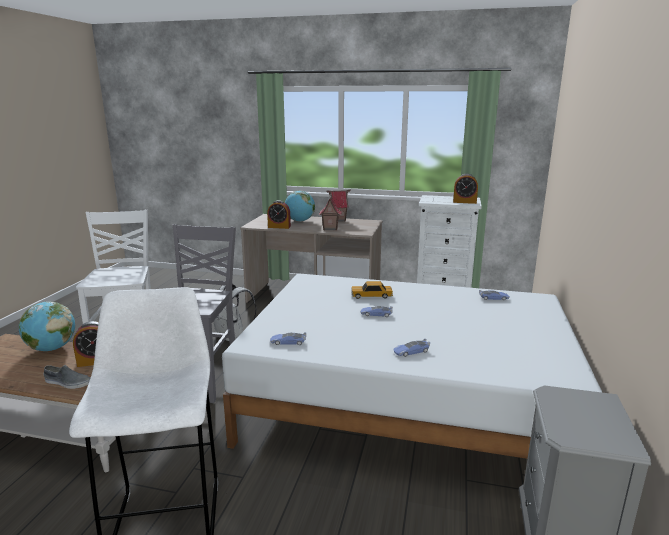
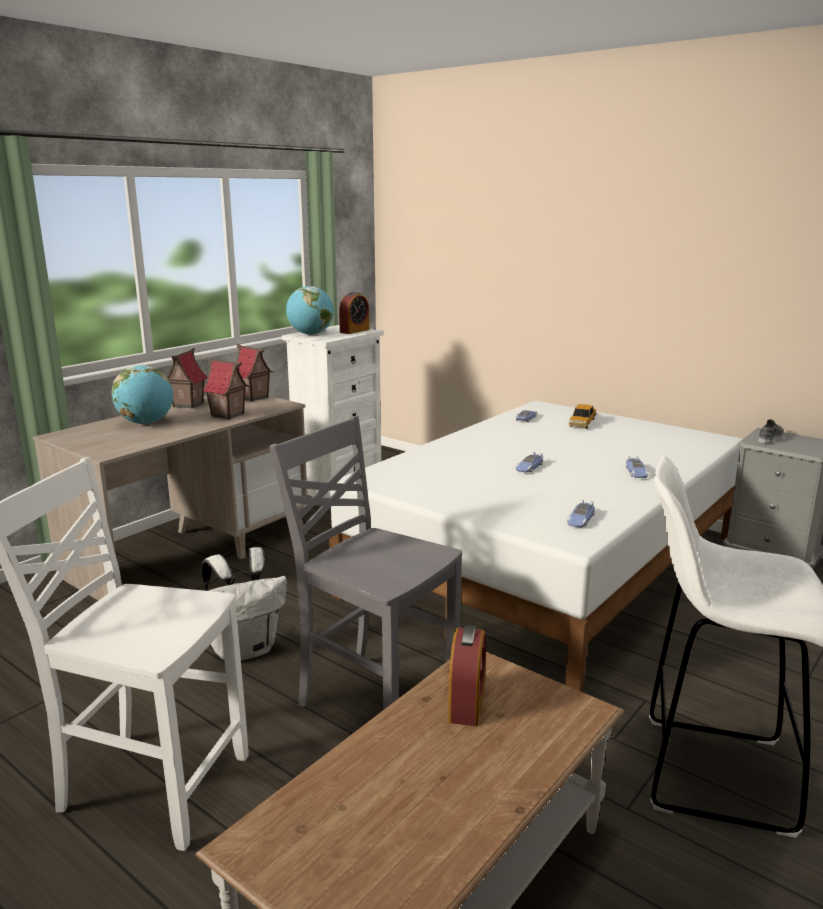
camera: 65 degrees left, 0 degrees up
globe [19,302,75,351] -> globe moved to [286,286,334,335]
grey shoe [44,365,90,389] -> grey shoe moved to [758,419,783,443]
alarm clock [267,200,291,229] -> none
toy car [351,281,393,299] -> toy car moved to [569,404,597,428]
none -> toy house [236,344,273,402]

